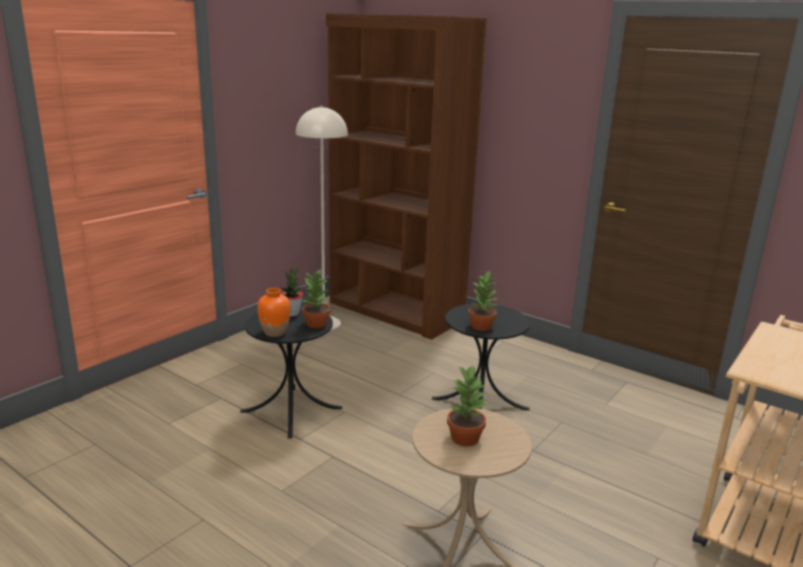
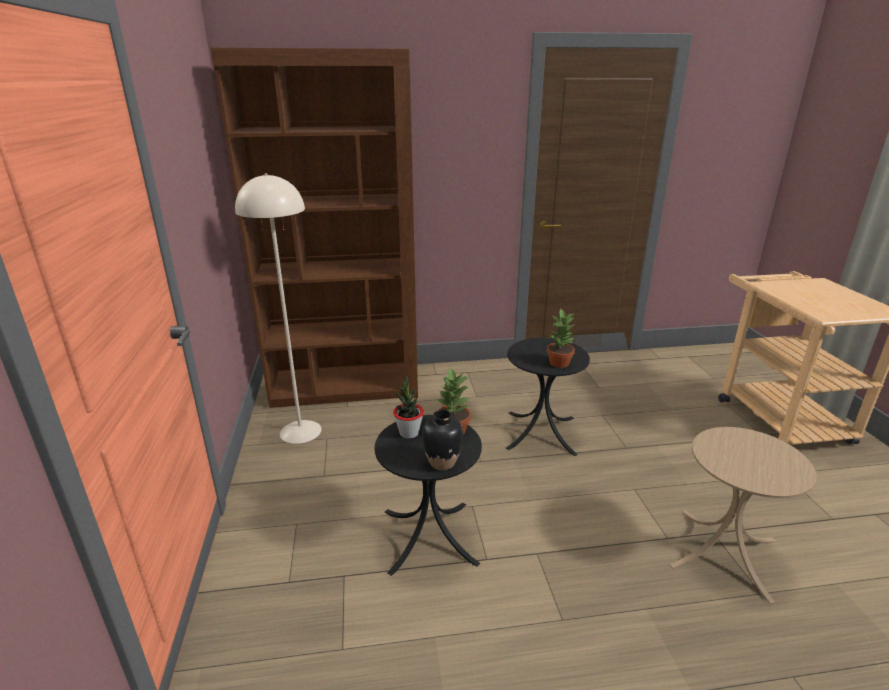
camera: 45 degrees left, 5 degrees up
orange vase [258,288,291,337] -> black vase [422,409,463,470]
potted plant [447,365,488,446] -> none

